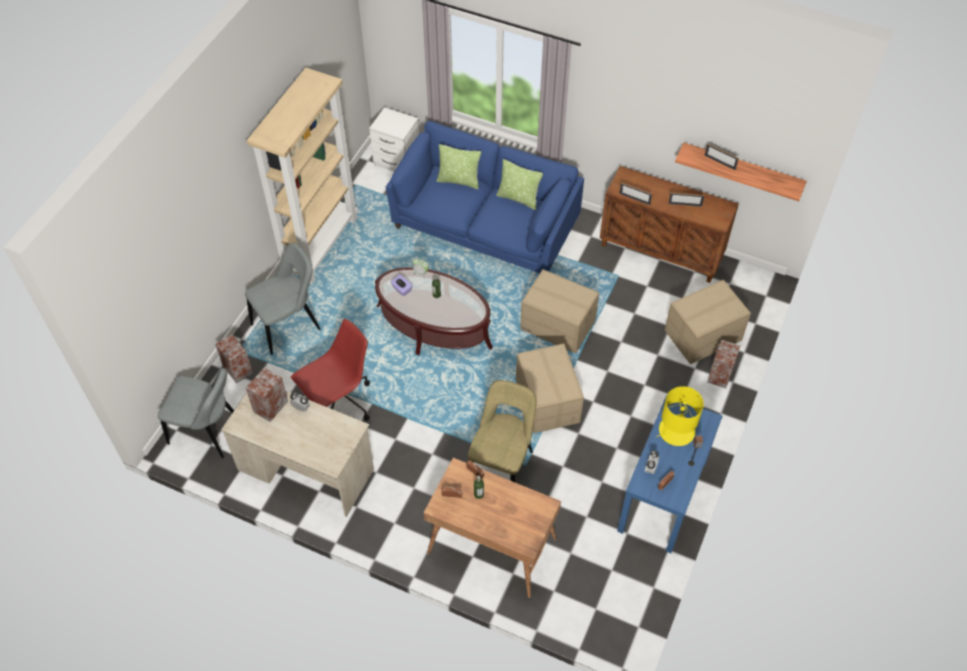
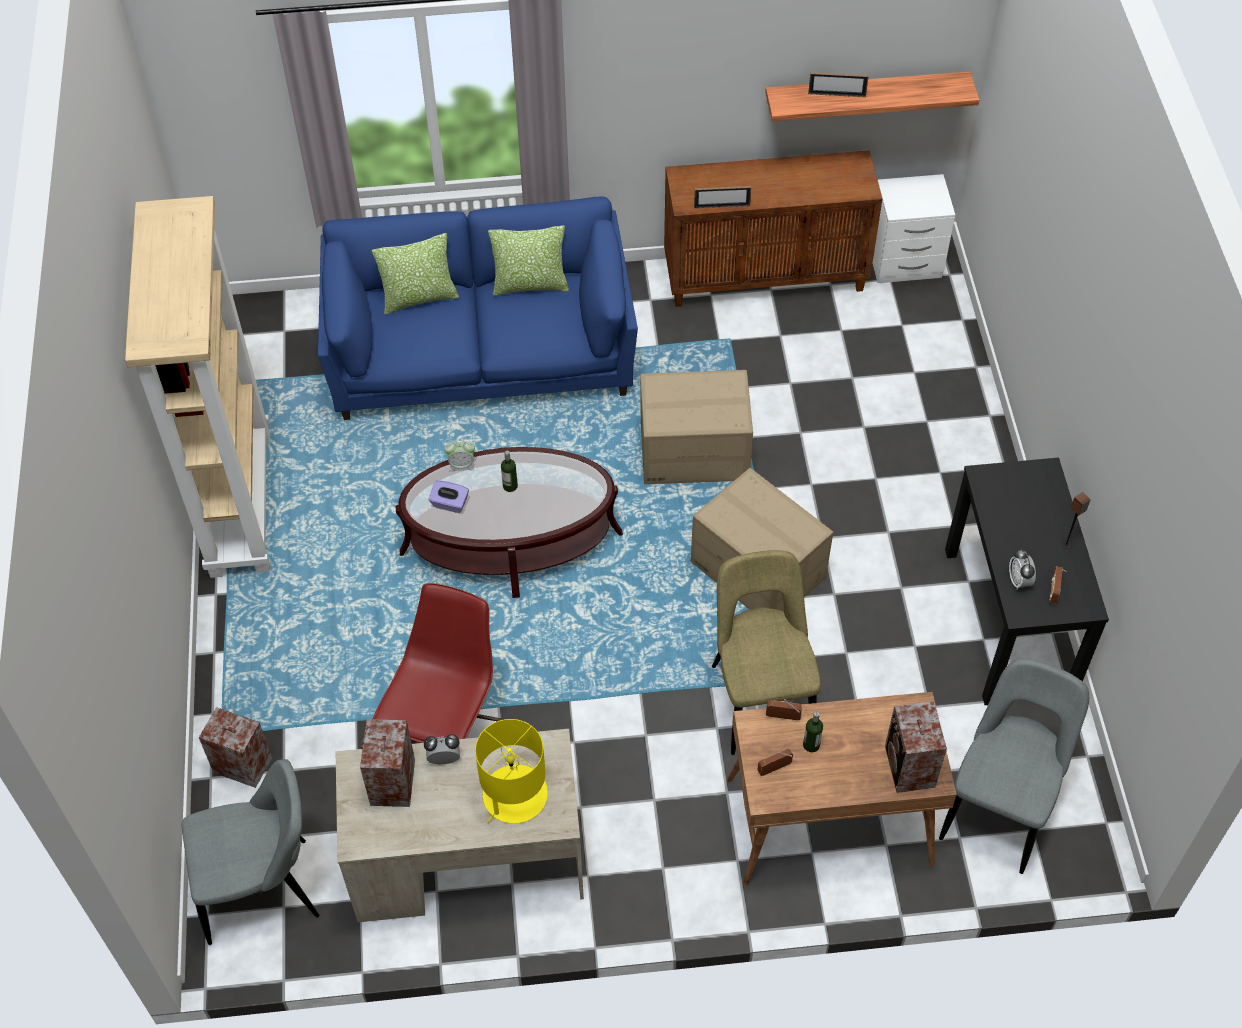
camera: 30 degrees left, 0 degrees up
grey chair [245,243,321,355] -> grey chair moved to [939,658,1089,874]
white nightstand [369,107,419,171] -> white nightstand moved to [873,174,955,283]
blue console table [617,395,723,553] -> black console table [945,457,1109,705]
yellow table lamp [656,386,704,446] -> yellow table lamp moved to [475,719,548,824]
cardboard box [665,280,751,364] -> none
picture frame [668,192,705,207] -> none
speaker [708,340,740,388] -> speaker moved to [885,701,947,793]

